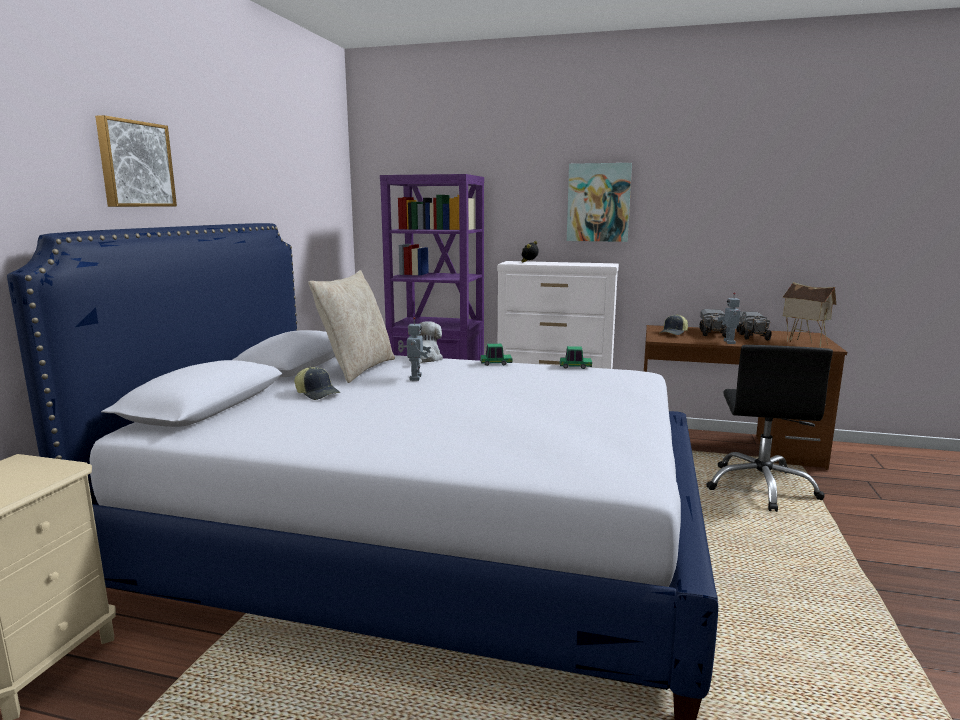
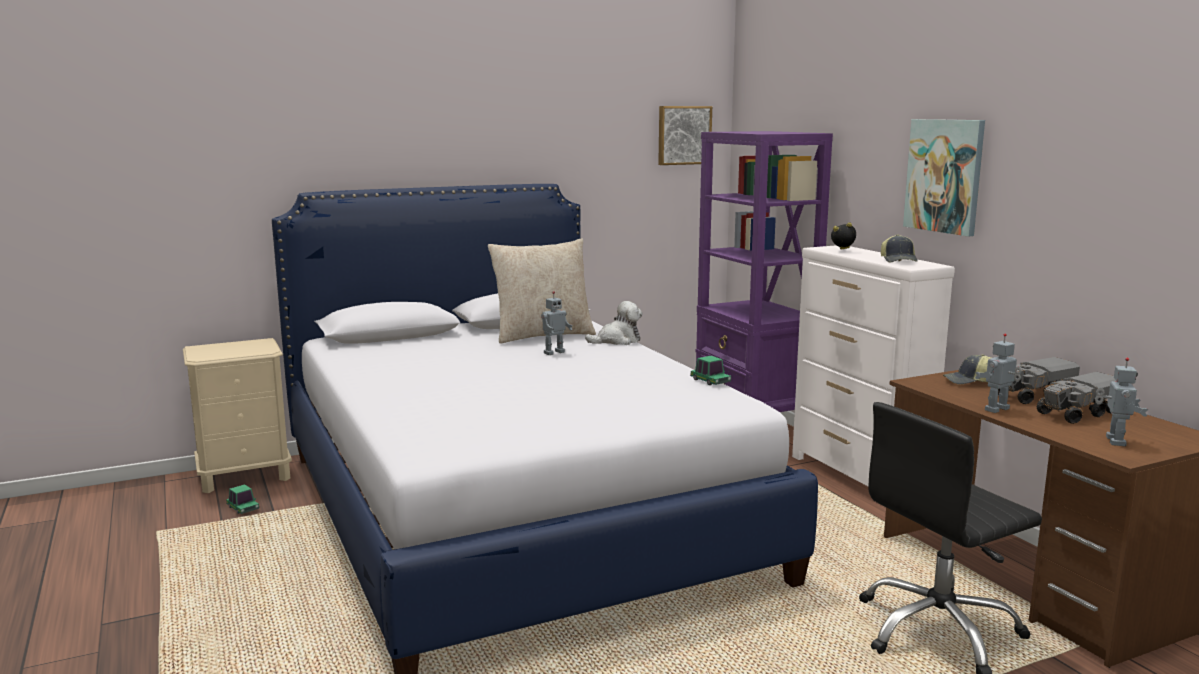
camera: 50 degrees right, 0 degrees up
picture [95,115,177,207] -> picture moved to [658,106,712,165]
cap [294,367,340,400] -> cap moved to [881,234,918,262]
toy car [480,344,512,366] -> toy car moved to [226,484,259,514]
toy house [782,282,836,347] -> toy robot [1095,358,1148,446]

